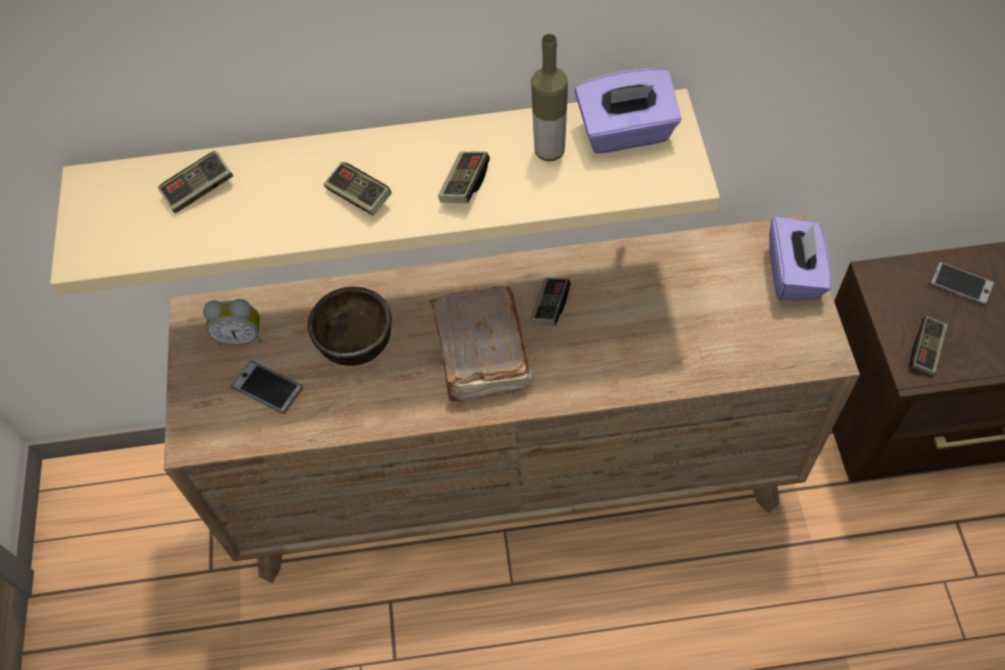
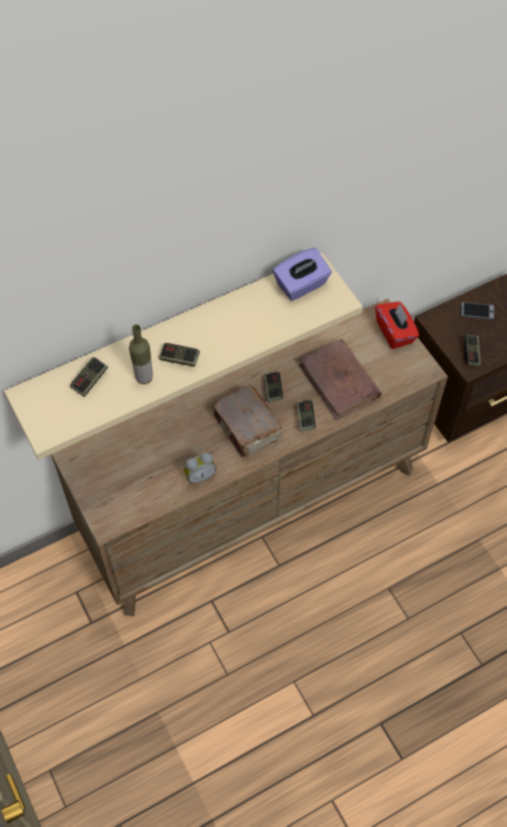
camera: 25 degrees left, 0 degrees up
alarm clock [203,299,262,345] -> alarm clock moved to [184,453,216,485]
phone [231,361,303,414] -> none
brown bowl [308,287,392,366] -> none
game controller [438,152,490,203] -> game controller moved to [296,400,315,432]
bottle [531,34,568,161] -> bottle moved to [129,325,153,384]
purple tissue box [769,217,832,300] -> red tissue box [375,301,419,349]
none -> brown book [299,339,382,420]

